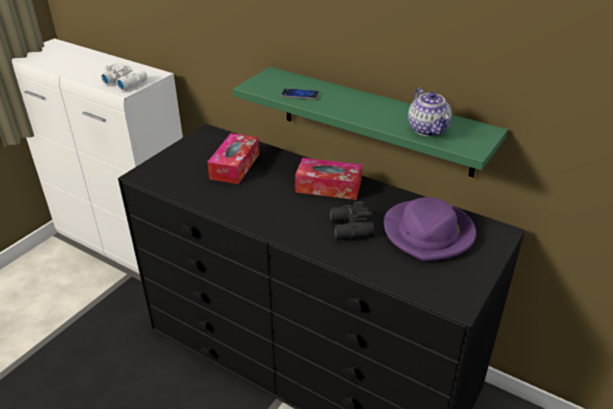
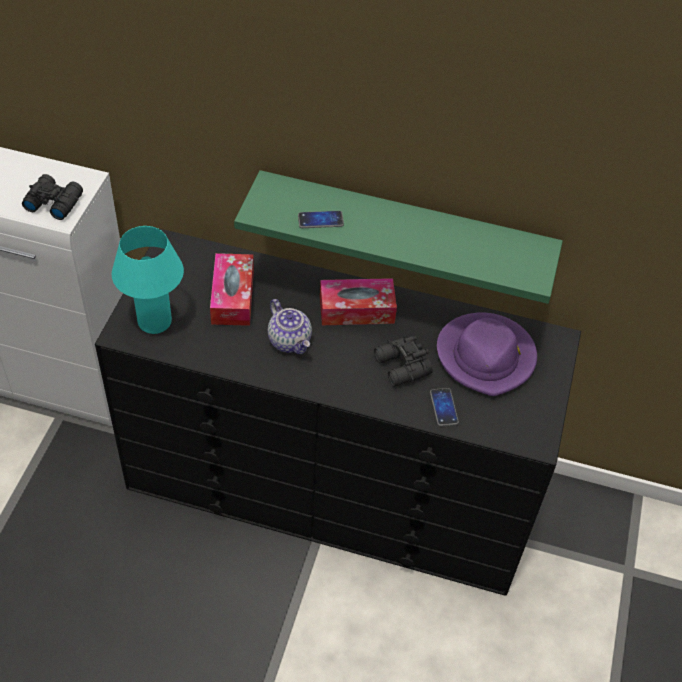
camera: 20 degrees left, 15 degrees up
white binoculars [101,63,147,91] -> black binoculars [22,174,83,220]
teapot [408,88,452,136] -> teapot moved to [268,299,312,354]
none -> turquoise table lamp [112,226,184,334]
none -> phone [430,388,459,426]

